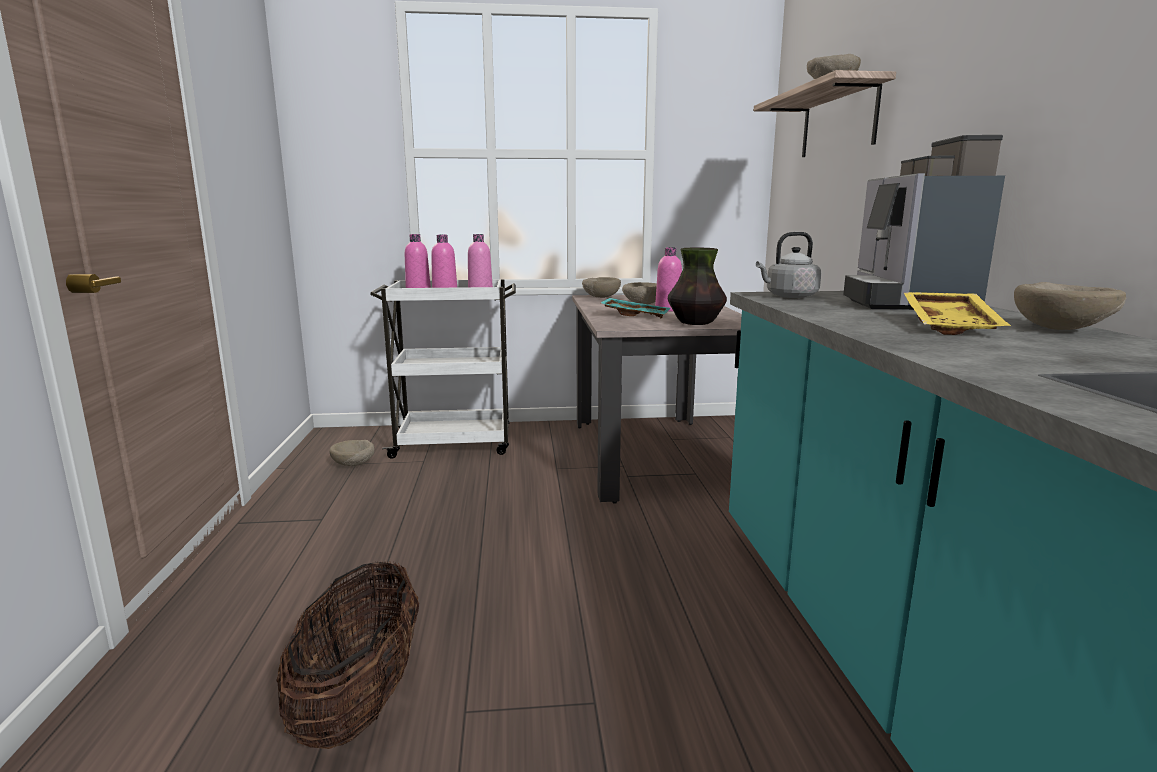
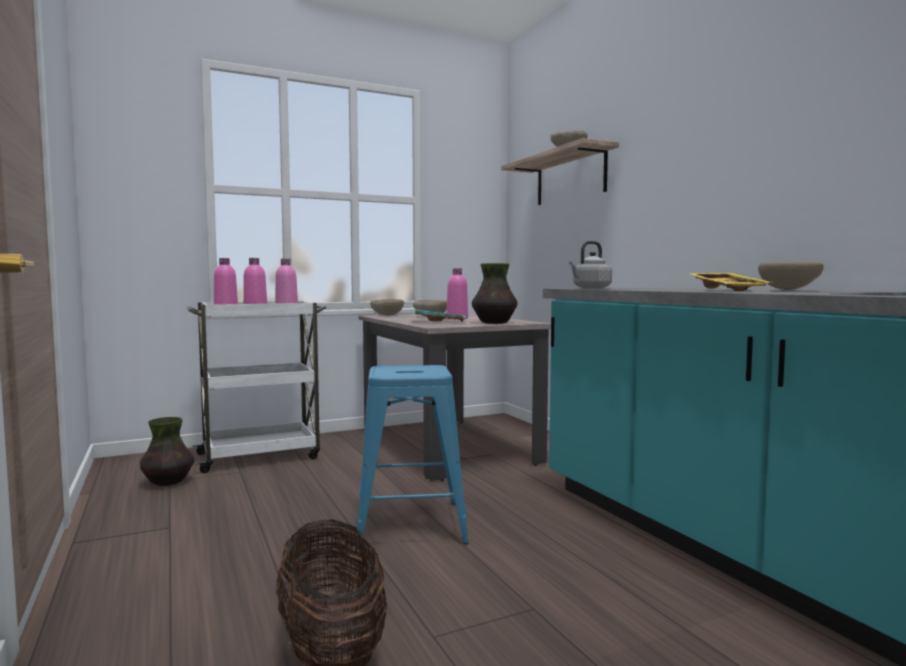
camera: 20 degrees left, 10 degrees down
beige bowl [329,440,374,466] -> vase [140,417,194,486]
coffee machine [843,135,1005,310] -> none
none -> blue stool [356,365,469,550]

